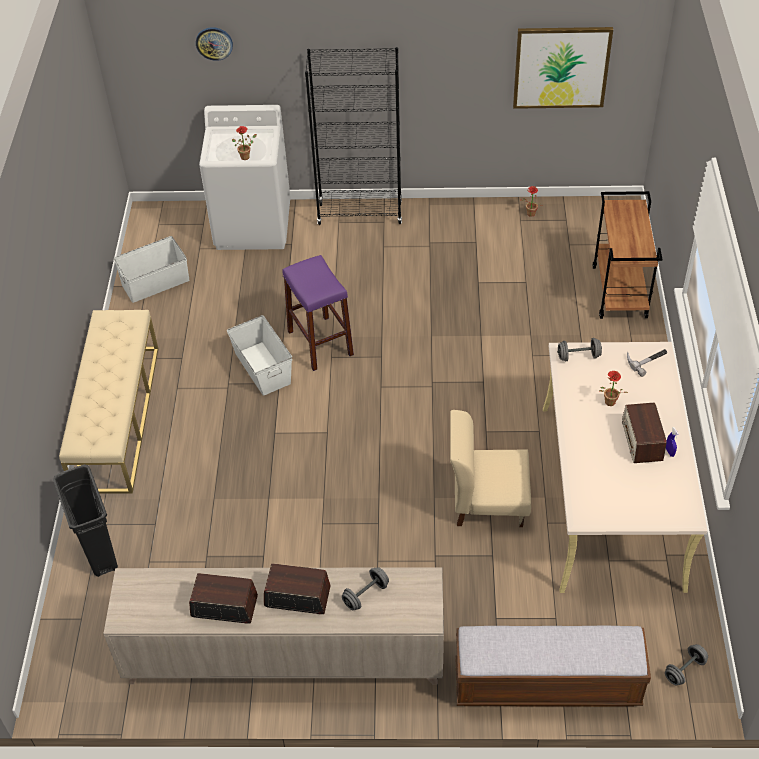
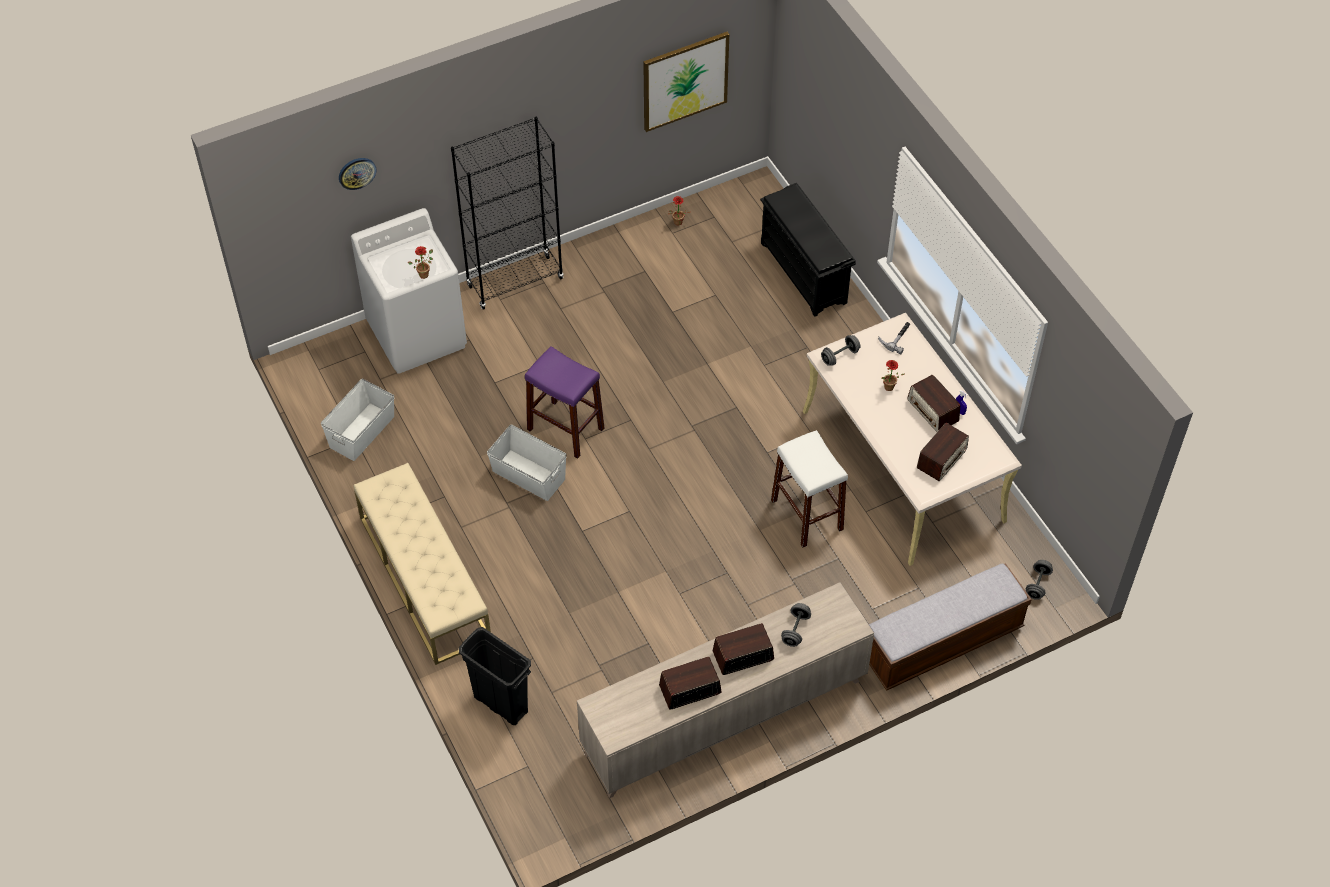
camera: 30 degrees left, 5 degrees up
beige chair [450,410,531,527] -> white stool [771,430,848,548]
brown cart [592,191,662,319] -> black shoe rack [760,183,856,317]
none -> radio [917,423,969,481]

